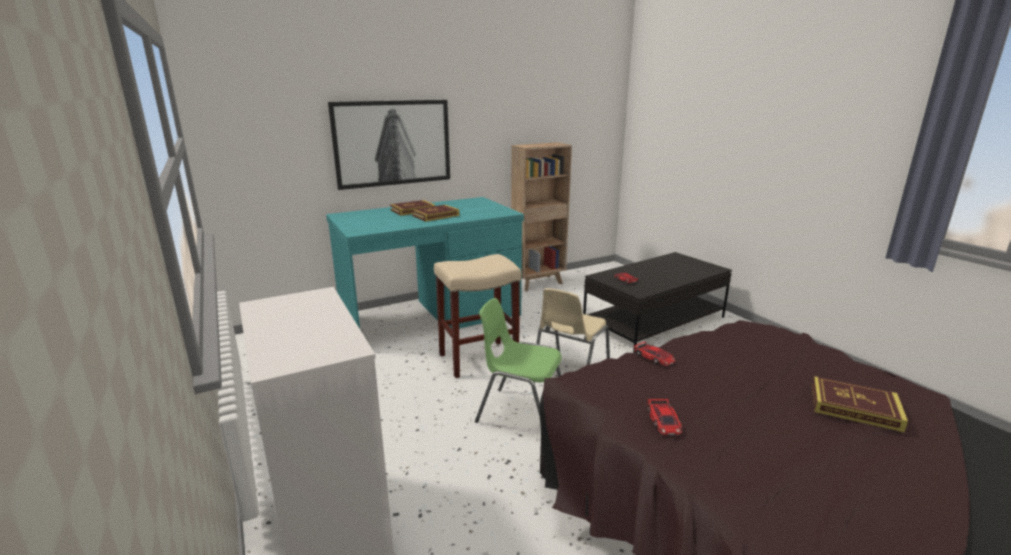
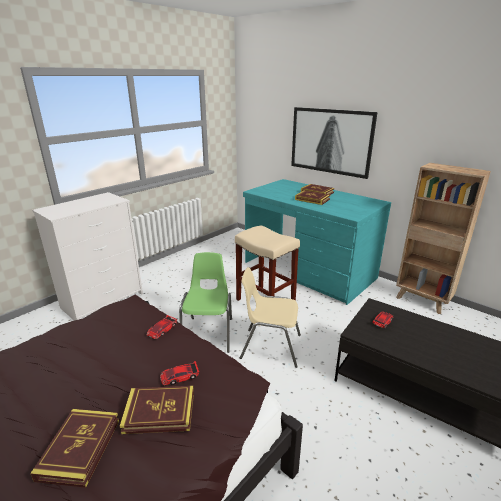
camera: 70 degrees right, 5 degrees up
toy car [647,399,682,435] -> toy car moved to [160,361,199,385]
none -> book [120,386,194,434]

